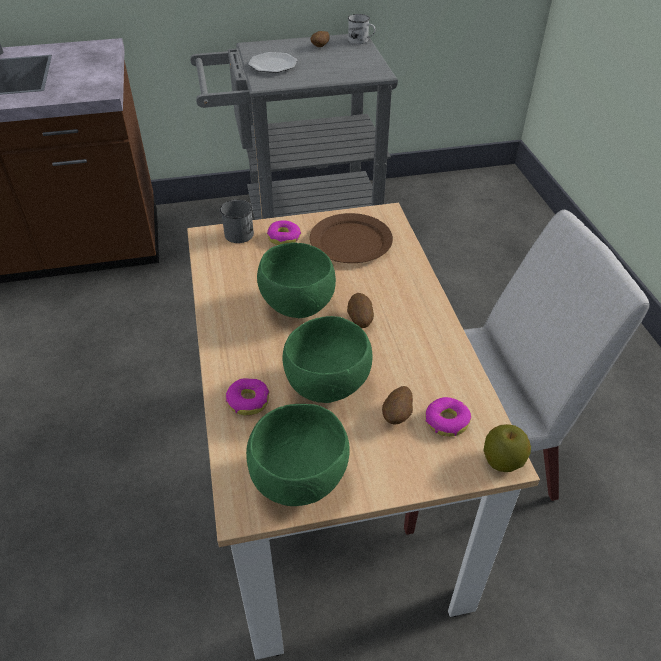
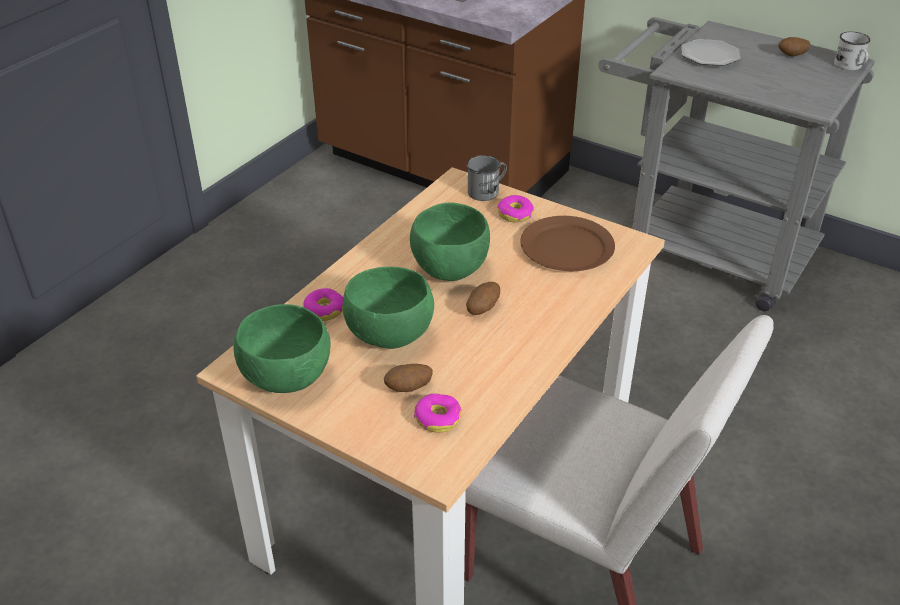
camera: 45 degrees right, 5 degrees down
apple [483,424,531,472] -> none

